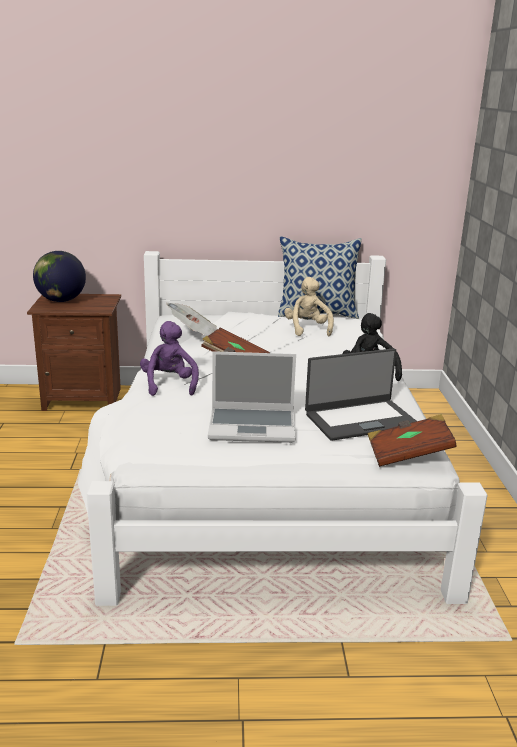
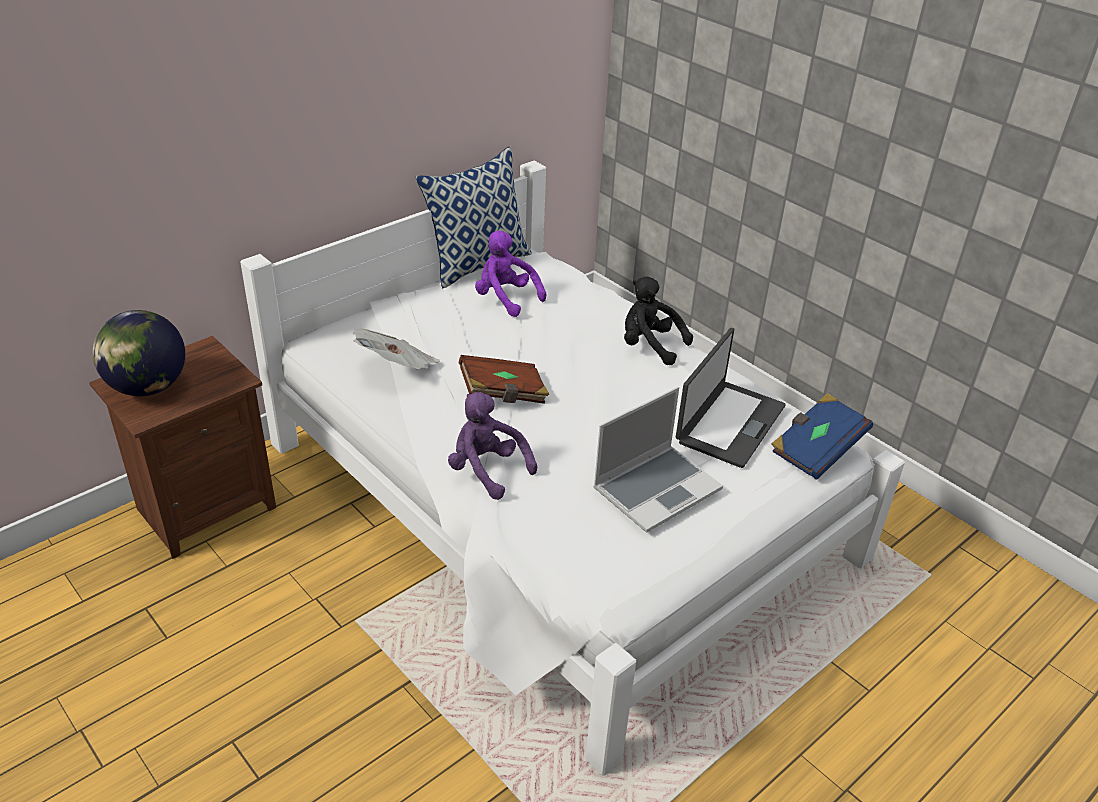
camera: 40 degrees left, 15 degrees up
beige plush toy [284,277,334,337] -> purple plush toy [475,231,547,317]
brown book [368,414,457,467] -> blue book [771,393,873,480]

